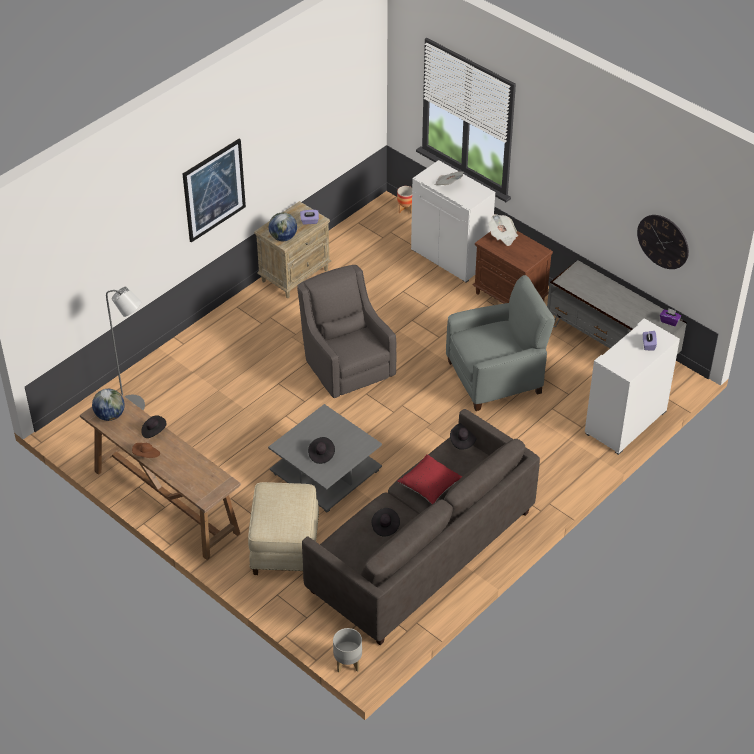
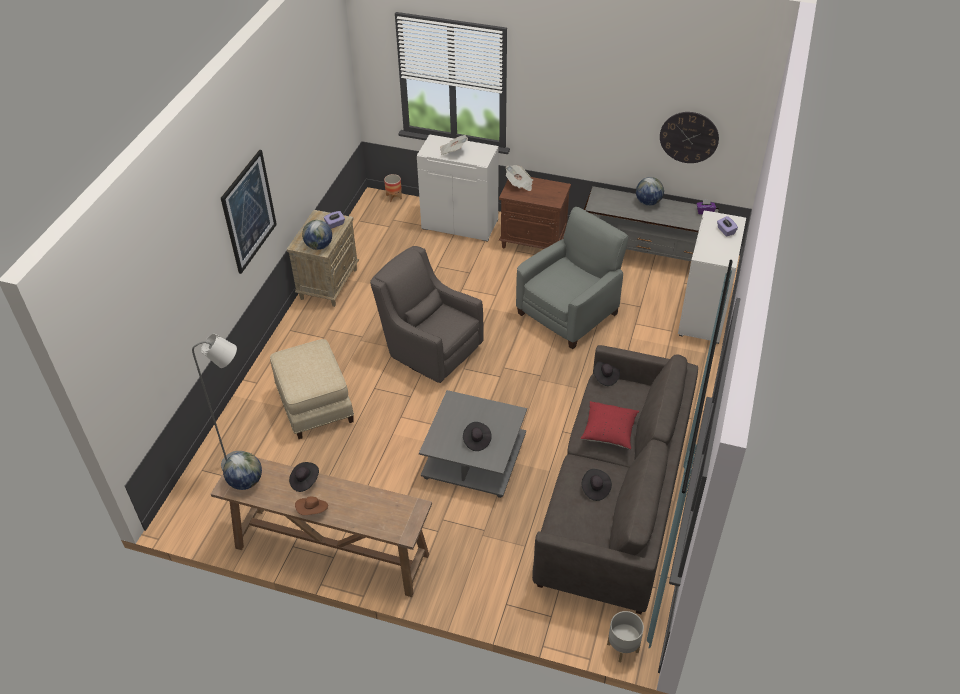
camera: 25 degrees left, 0 degrees up
beige ottoman [248,482,319,575] -> beige ottoman moved to [270,339,354,439]
none -> globe [636,177,664,206]

